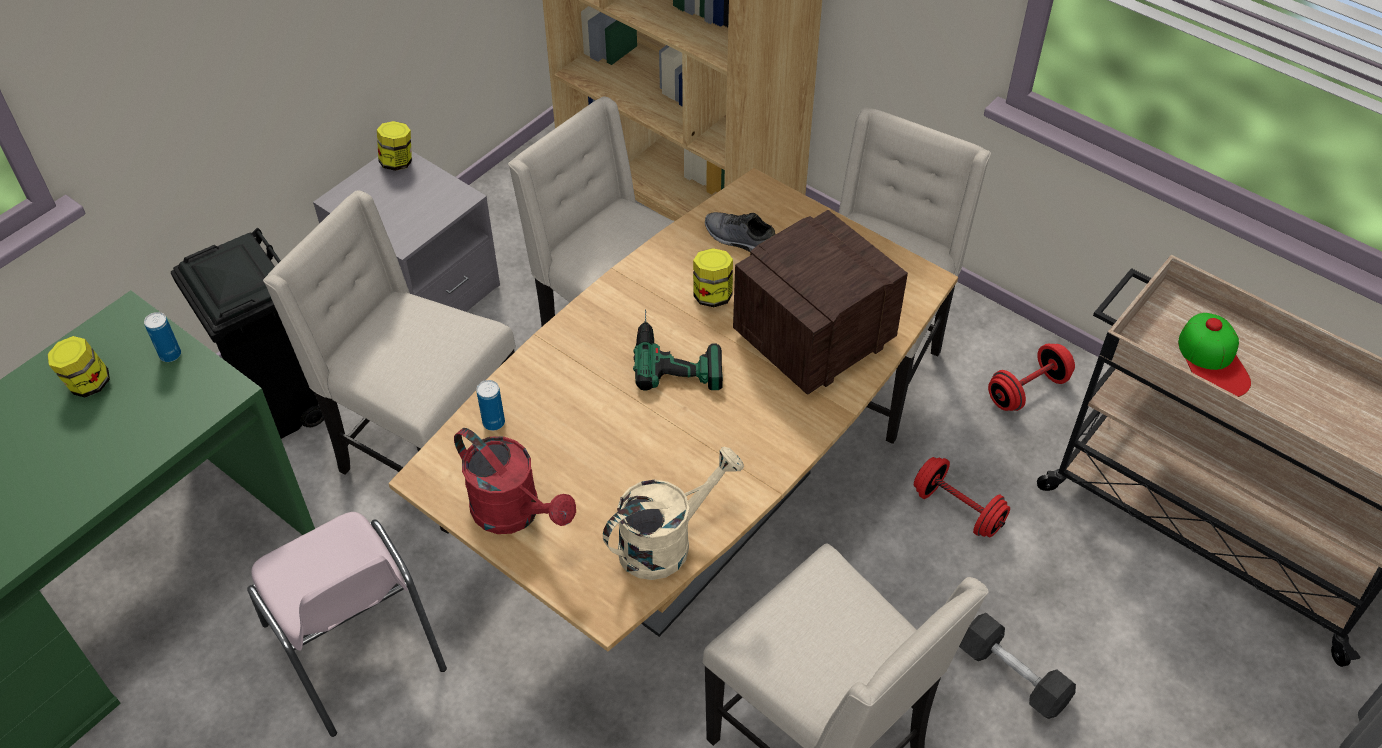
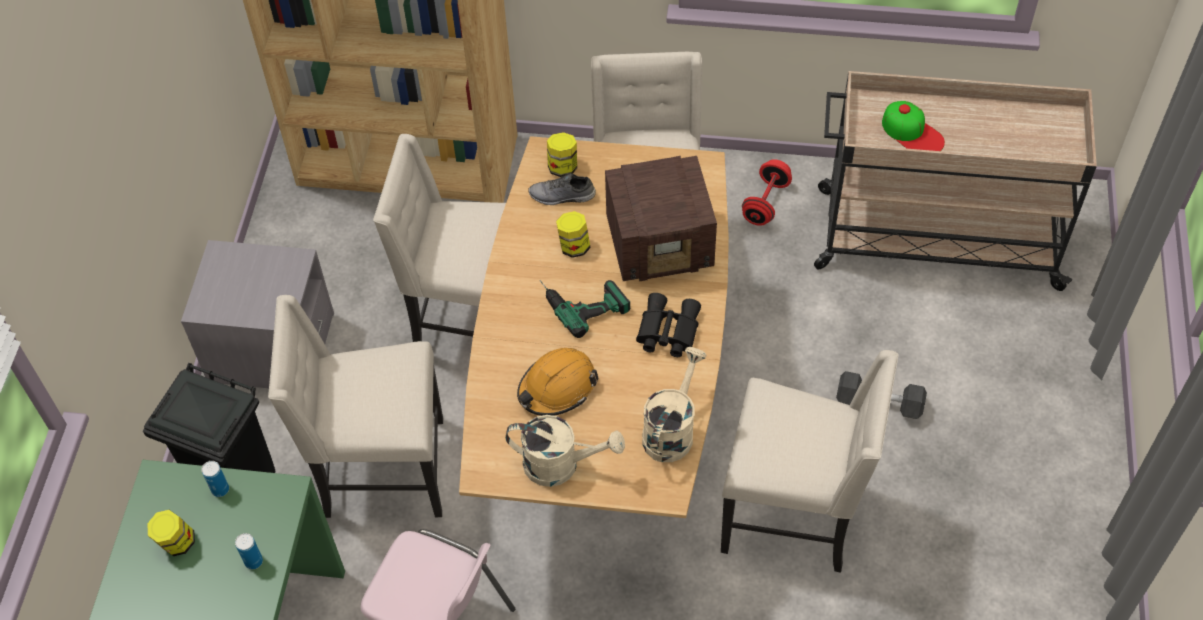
camera: 30 degrees left, 5 degrees up
jar [377,121,412,171] -> jar moved to [547,132,577,177]
red watering can [454,428,576,534] -> beige watering can [505,415,625,487]
can [477,380,505,431] -> can moved to [235,533,263,569]
radio [733,210,908,395] -> radio turned 120 degrees counterclockwise [605,156,717,281]
red dumbbell [914,457,1010,537] -> none
none -> orange hard hat [517,348,599,416]
none -> black binoculars [636,293,701,357]

